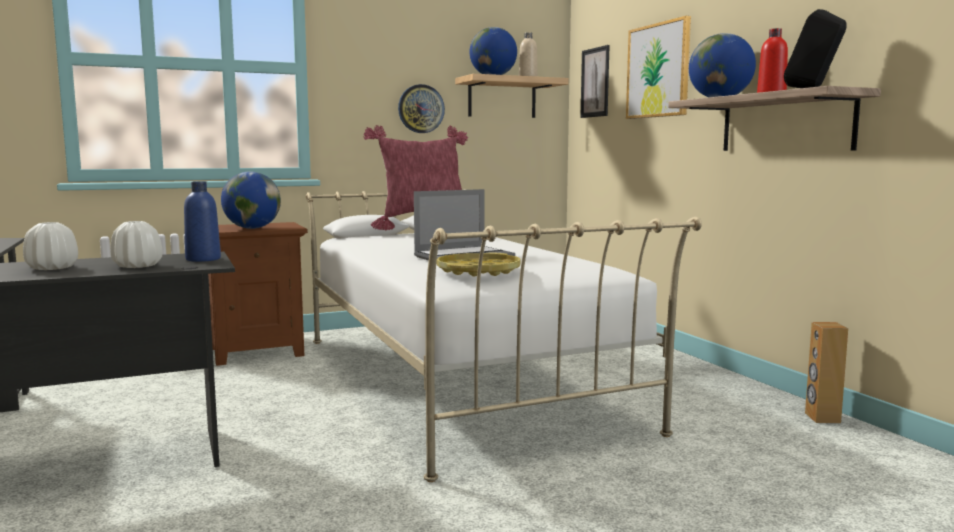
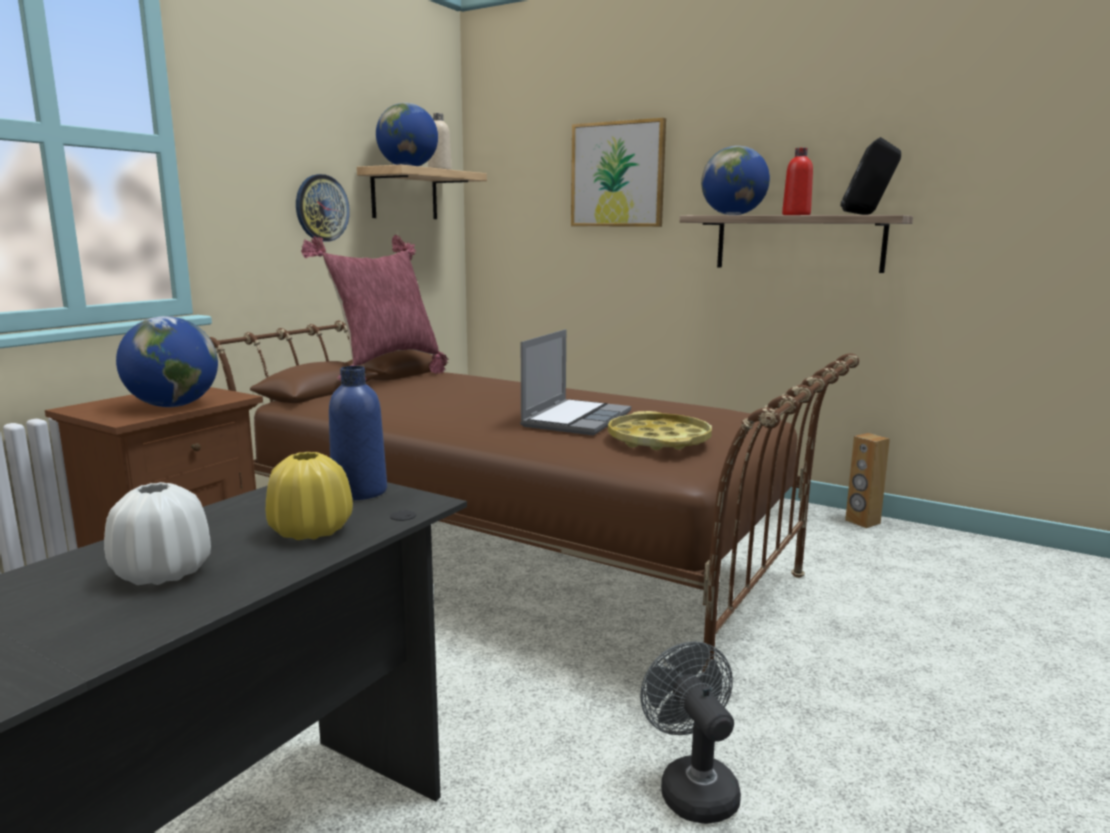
camera: 35 degrees left, 5 degrees up
white vase [110,221,163,268] -> yellow vase [266,452,353,540]
white bed [306,189,702,482] -> brown bed [209,321,859,672]
picture [580,45,610,118] -> none
none -> grey fan [640,641,741,824]

